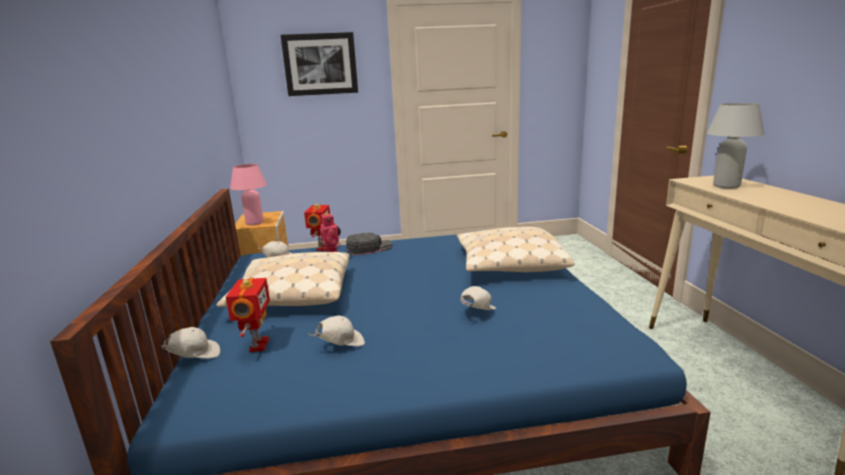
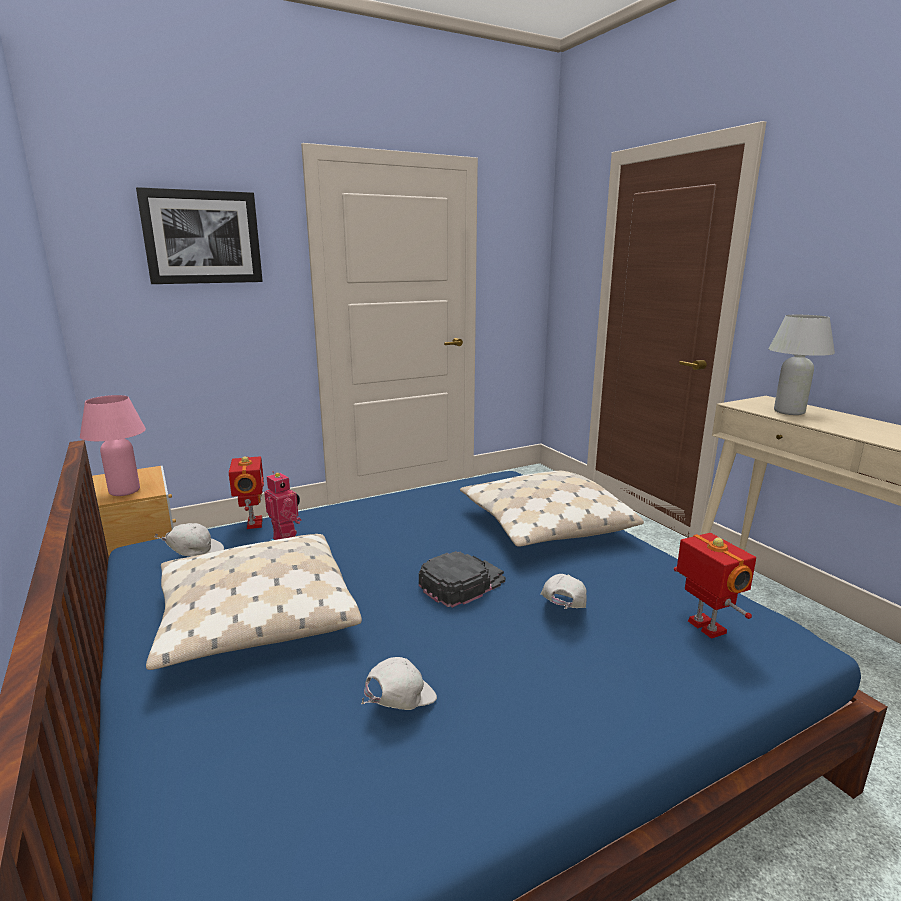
camera: 20 degrees left, 0 degrees up
white cap [161,327,220,359] -> none
toy robot [226,278,270,352] -> toy robot moved to [674,533,756,639]
black cap [346,232,393,256] -> black cap moved to [419,551,505,608]

